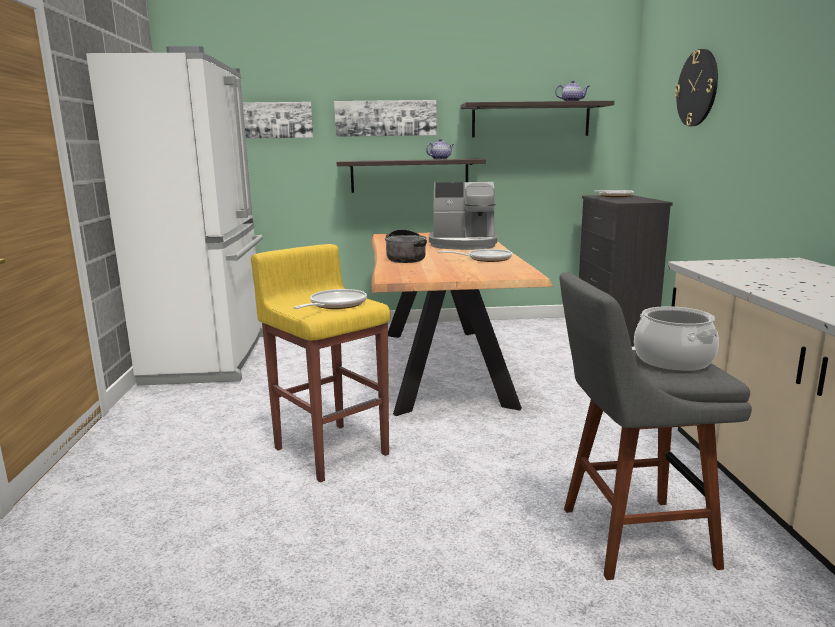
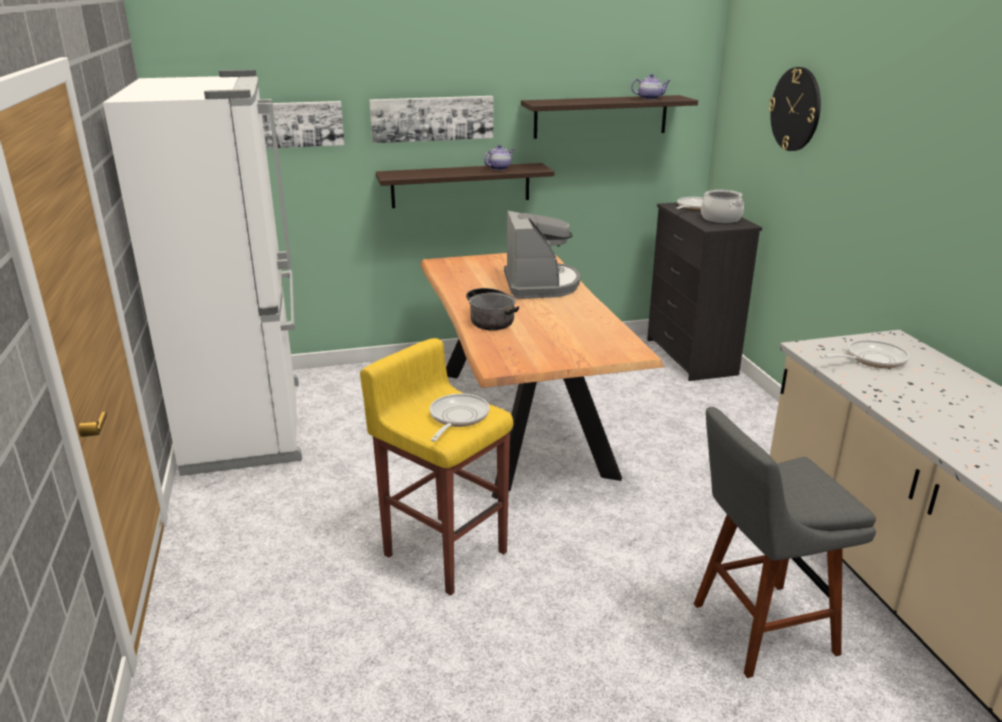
camera: 10 degrees left, 10 degrees up
coffee machine [429,182,497,250] -> coffee machine turned 90 degrees counterclockwise [504,211,580,299]
frying pan [437,249,512,262] -> frying pan moved to [819,340,910,368]
cooking pot [634,306,719,371] -> cooking pot moved to [701,190,744,223]

